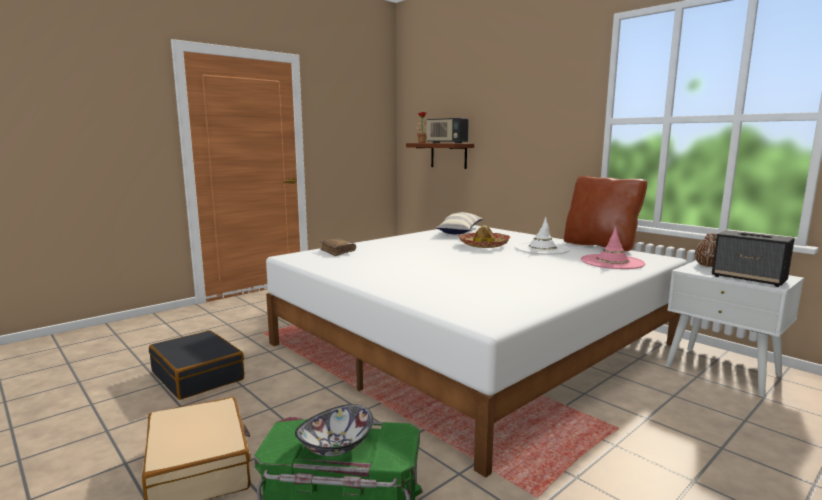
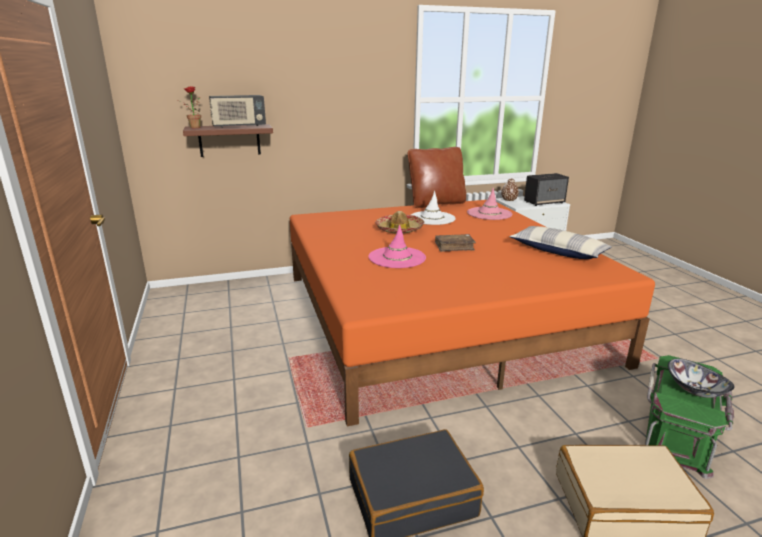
camera: 65 degrees left, 10 degrees up
white bed [266,225,687,478] -> orange bed [290,200,655,426]
brown book [319,238,356,256] -> brown book moved to [435,234,476,252]
pillow [436,212,483,234] -> pillow moved to [509,226,612,259]
none -> pink hat [368,224,426,268]

